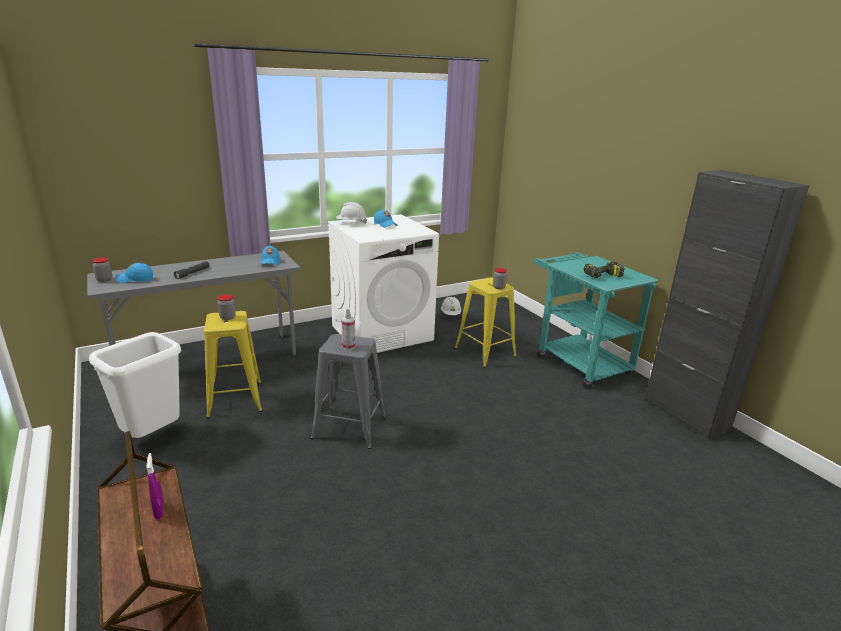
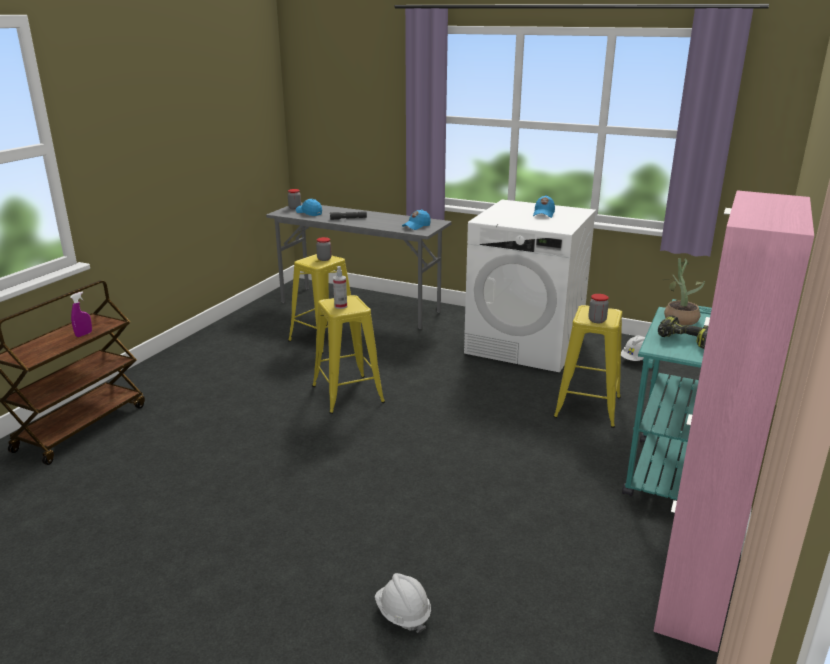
camera: 55 degrees right, 0 degrees up
white trash can [89,332,181,438] -> none
grey stool [311,334,386,449] -> yellow stool [312,295,385,414]
white hard hat [336,202,368,224] -> white hard hat moved to [375,573,431,633]
black cabinet [645,170,809,440] -> pink cabinet [653,190,814,652]
none -> potted plant [664,258,705,325]

